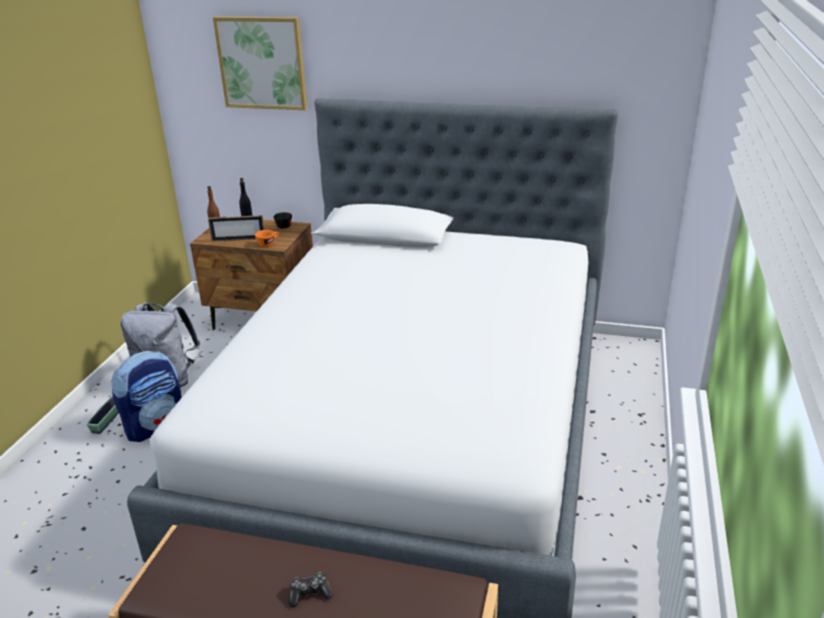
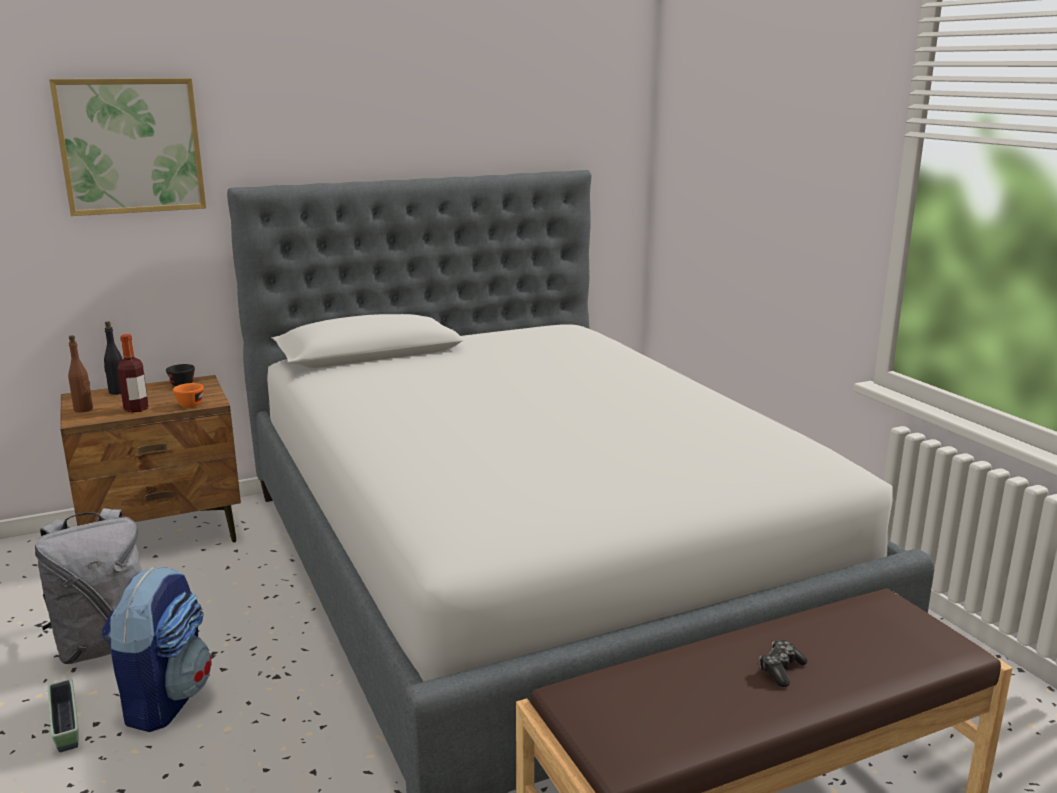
camera: 40 degrees left, 10 degrees down
picture frame [208,215,264,242] -> bottle [118,334,148,413]

